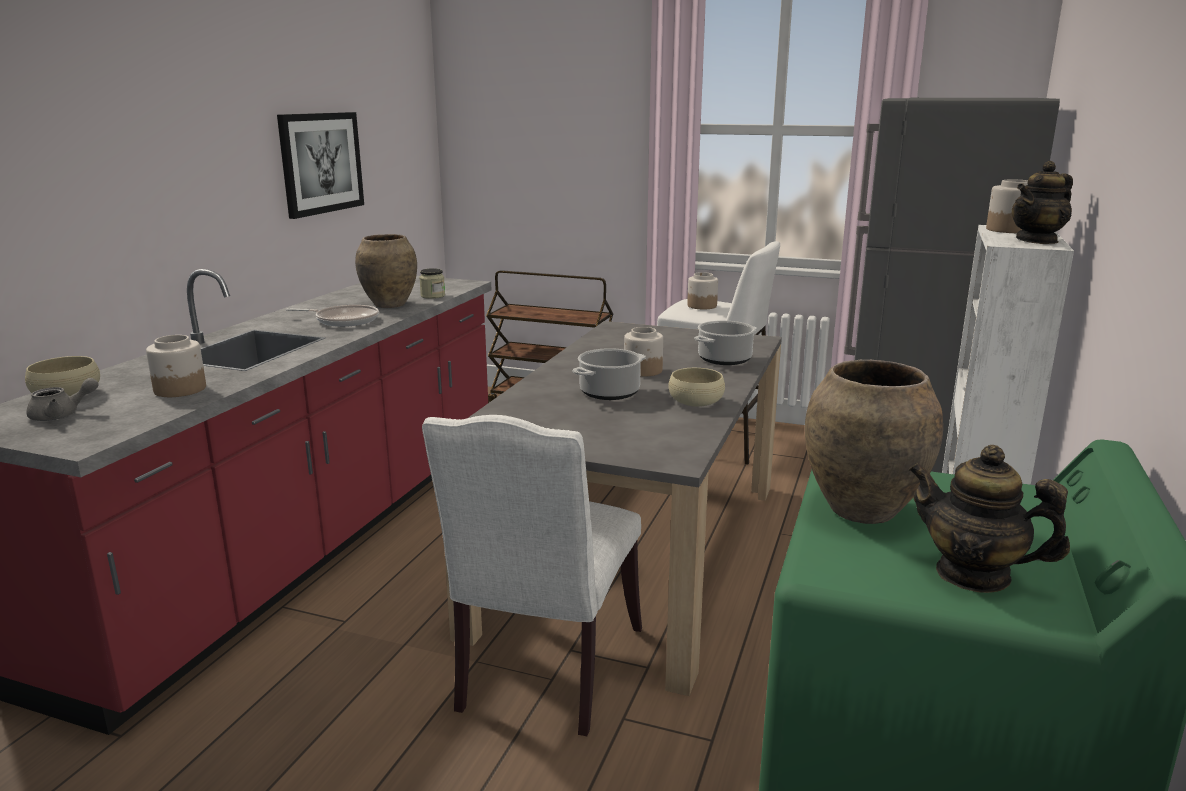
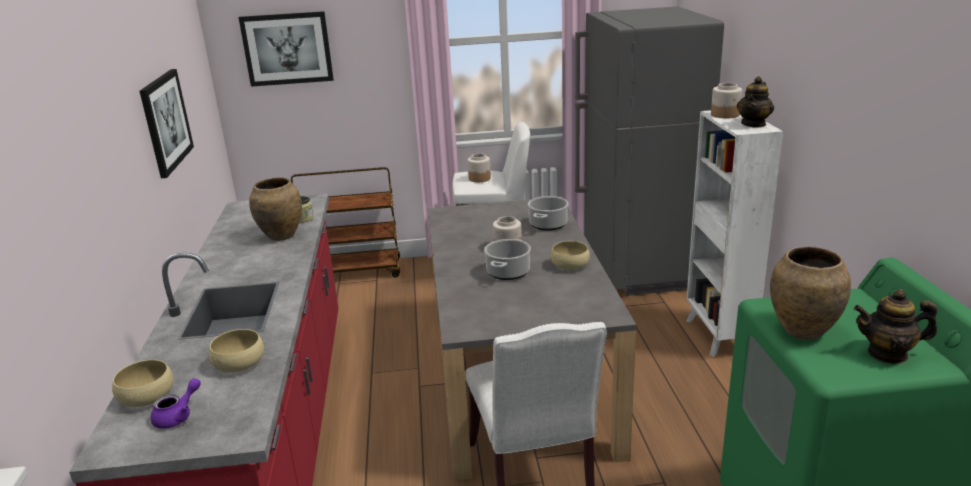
camera: 25 degrees left, 5 degrees up
grey teapot [26,378,99,421] -> purple teapot [151,378,201,429]
jar [146,335,206,397] -> beige bowl [209,329,264,372]
frying pan [286,305,379,327] -> none
none -> picture [238,11,334,87]

